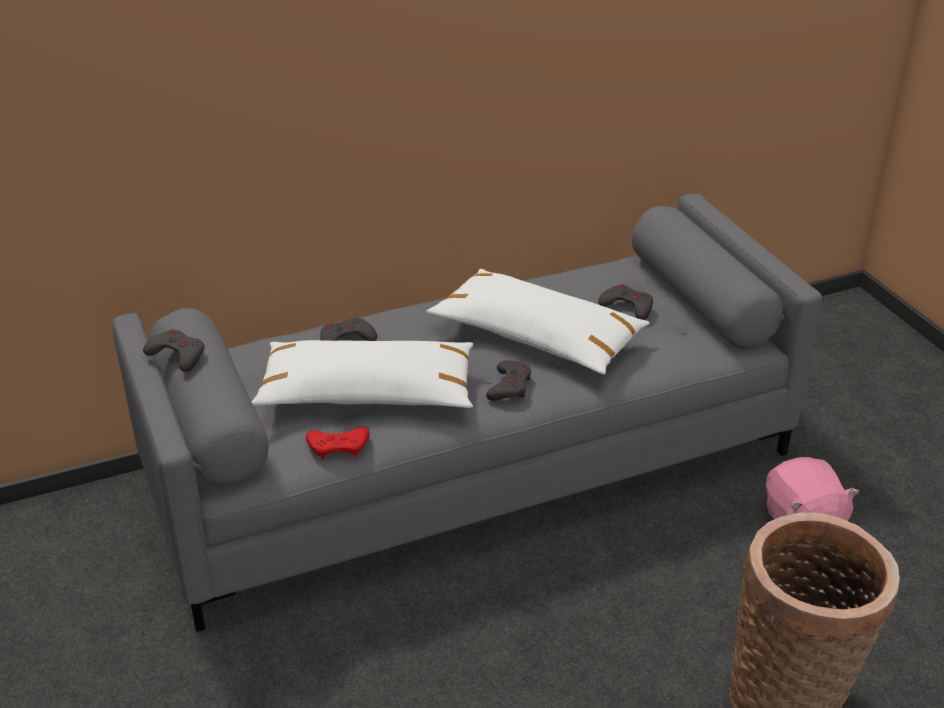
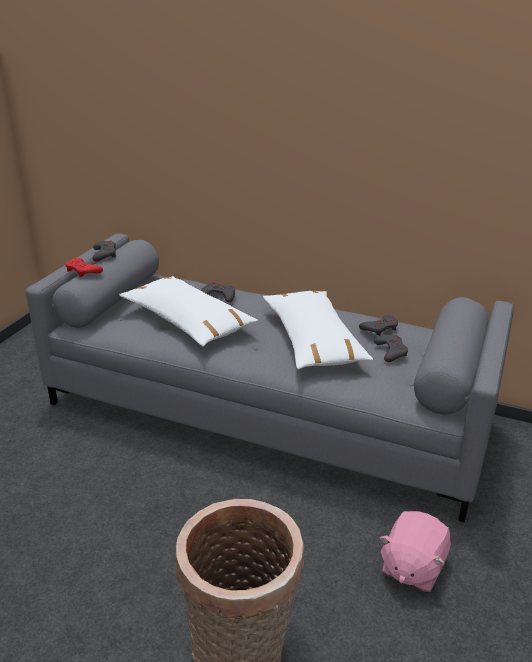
camera: 45 degrees right, 5 degrees down
red game controller [306,427,370,460] -> red game controller moved to [65,258,103,277]
grey game controller [486,360,531,401] -> grey game controller moved to [359,315,398,336]

